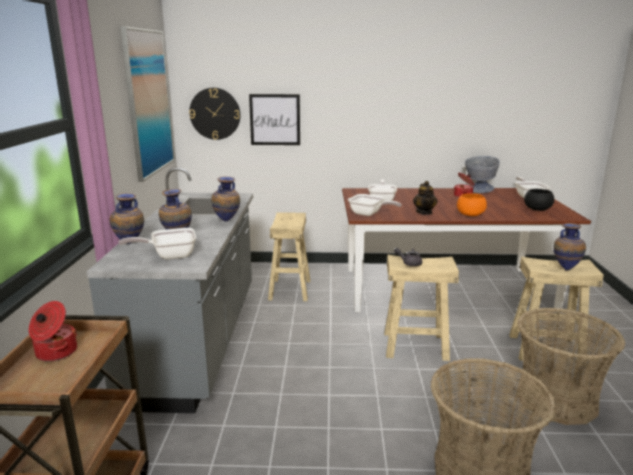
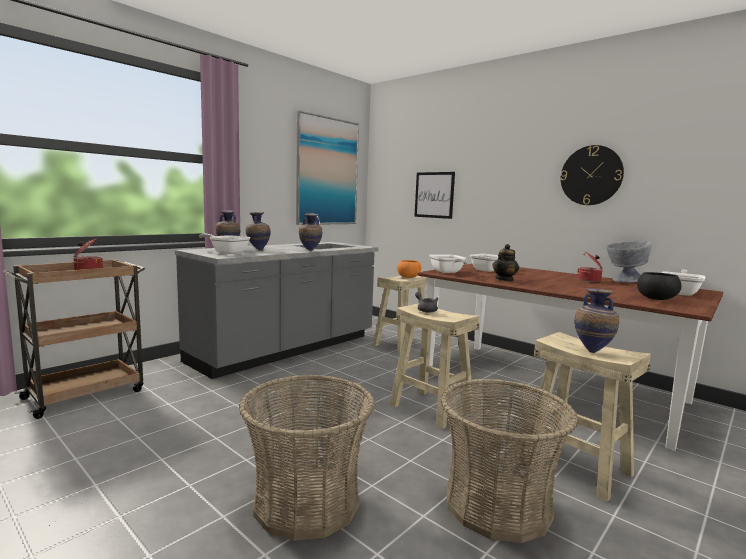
camera: 40 degrees right, 10 degrees down
wall clock [189,88,240,140] -> wall clock moved to [560,145,624,205]
orange bowl [457,193,487,216] -> orange bowl moved to [397,260,421,278]

